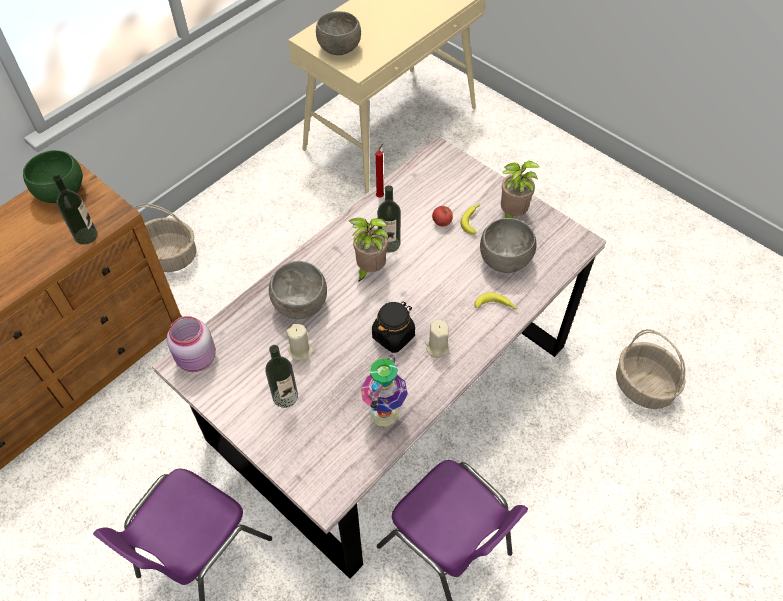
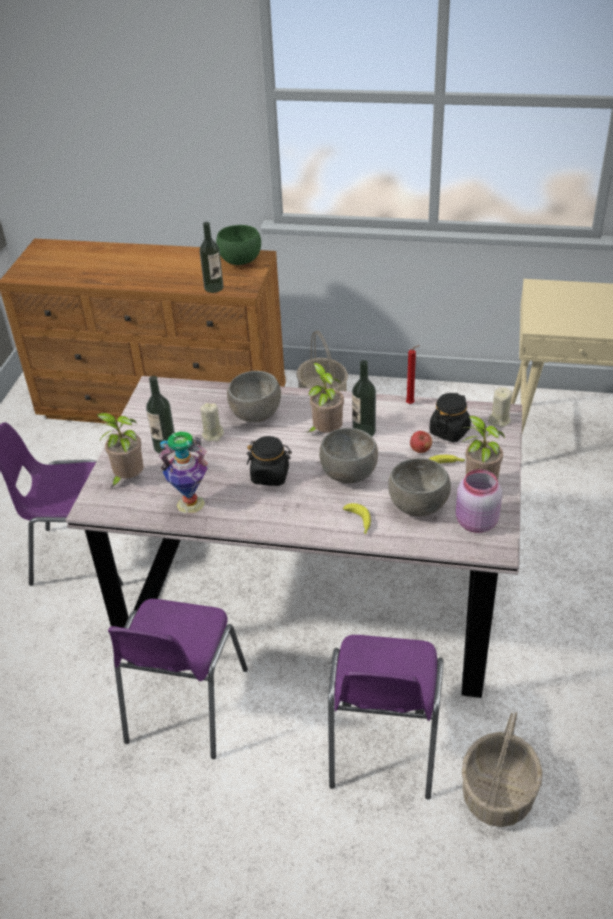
camera: 60 degrees right, 15 degrees down
pink jar [167,316,216,372] -> pink jar moved to [456,469,502,533]
grey bowl [316,11,361,55] -> grey bowl moved to [319,428,378,483]
beige candle [425,320,449,358] -> beige candle moved to [488,387,512,427]
none -> potted plant [93,413,144,488]
none -> purple chair [328,635,444,800]
none -> black jar [429,393,471,442]

